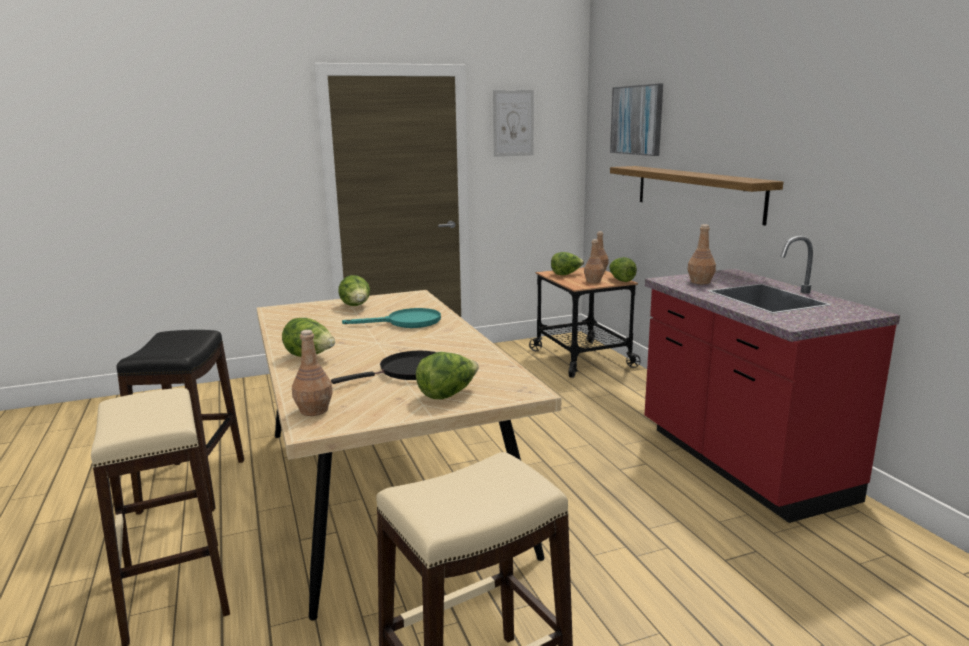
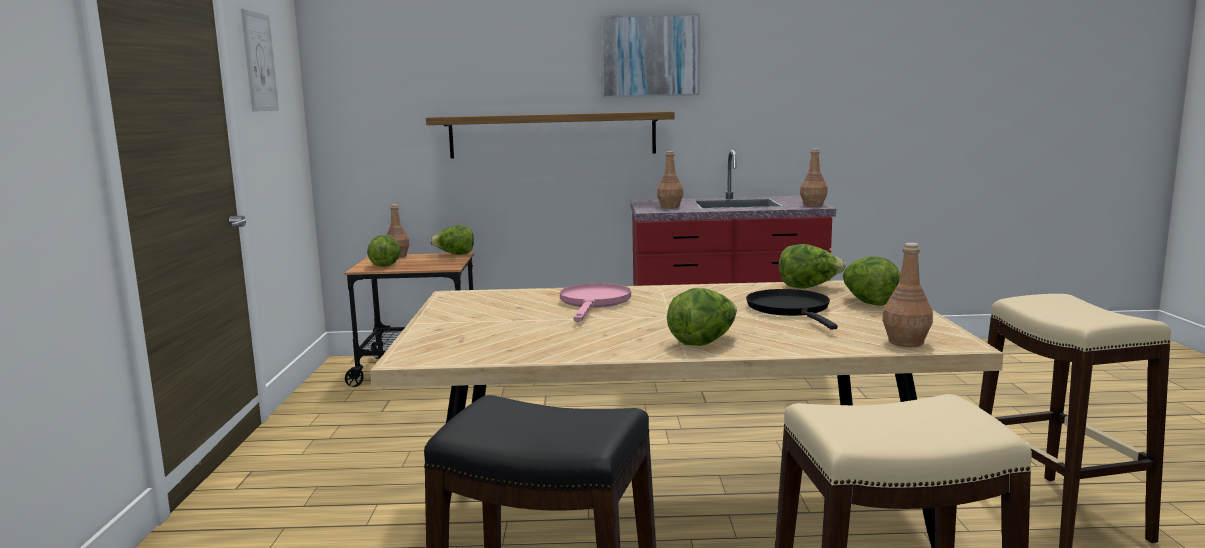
camera: 70 degrees left, 5 degrees down
lettuce [338,275,370,306] -> lettuce moved to [779,244,846,289]
turquoise frying pan [342,308,441,328] -> pink frying pan [560,283,631,322]
brown bottle [584,239,604,283] -> brown bottle moved to [800,148,827,207]
picture [610,84,663,156] -> picture moved to [600,13,699,98]

